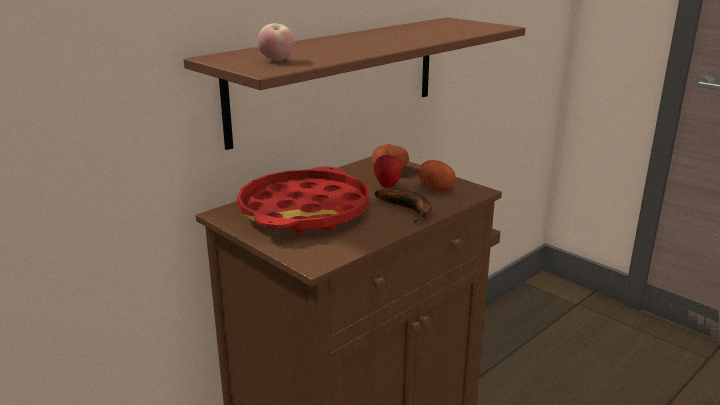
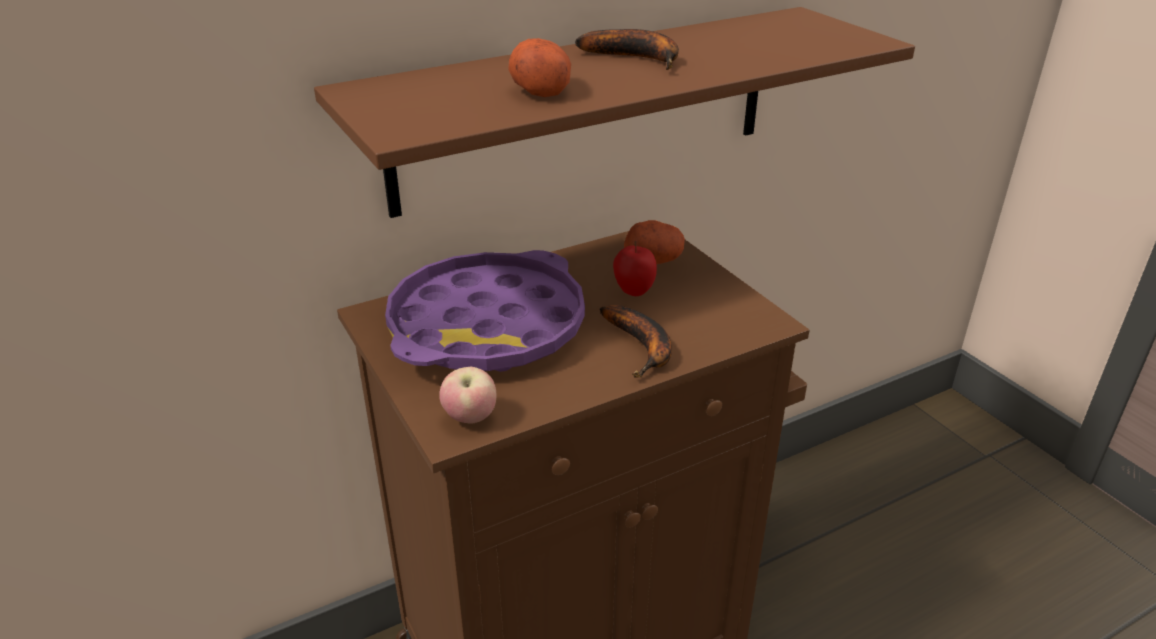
camera: 15 degrees right, 10 degrees up
red tray [237,166,369,233] -> purple tray [385,250,585,372]
apple [258,23,294,61] -> apple moved to [439,367,496,423]
potato [419,160,456,191] -> potato moved to [508,38,571,97]
none -> banana [575,29,679,70]

